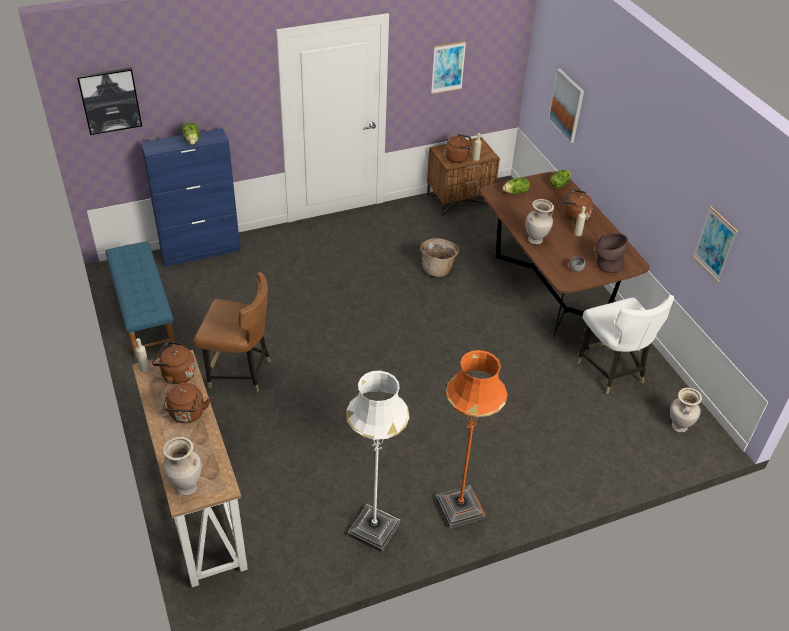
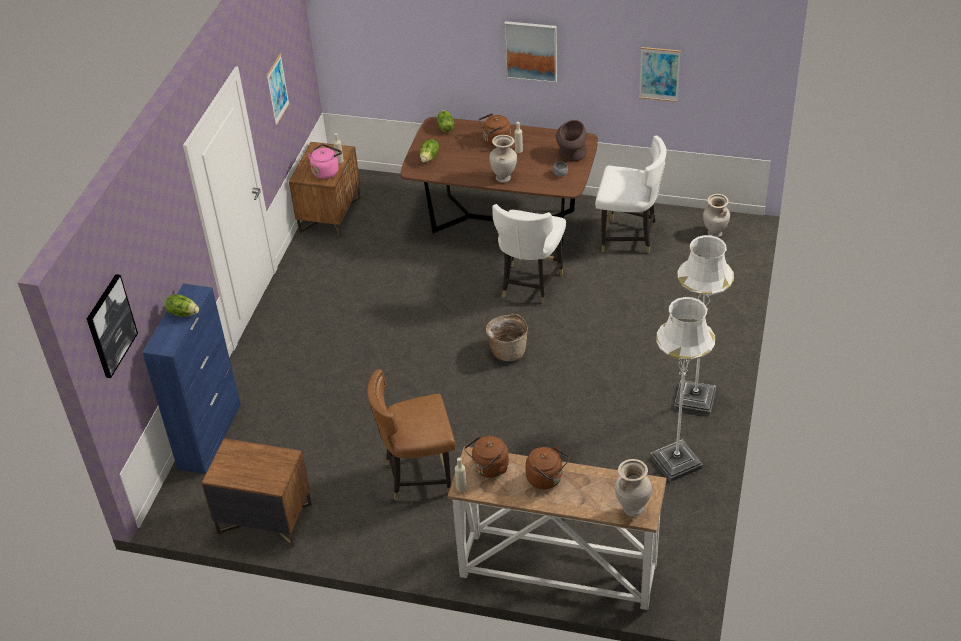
camera: 50 degrees left, 0 degrees up
blue bench [105,241,175,358] -> brown nightstand [201,438,312,548]
brown chair [194,272,271,392] -> brown chair turned 150 degrees counterclockwise [367,369,456,501]
basket [420,238,459,277] -> basket moved to [486,314,528,362]
orange floor lamp [436,350,507,529] -> white floor lamp [674,235,734,416]
brown kettle [445,134,473,163] -> pink kettle [308,144,342,179]
picture [548,69,584,143] -> picture moved to [504,21,557,83]
none -> white chair [492,204,566,305]

